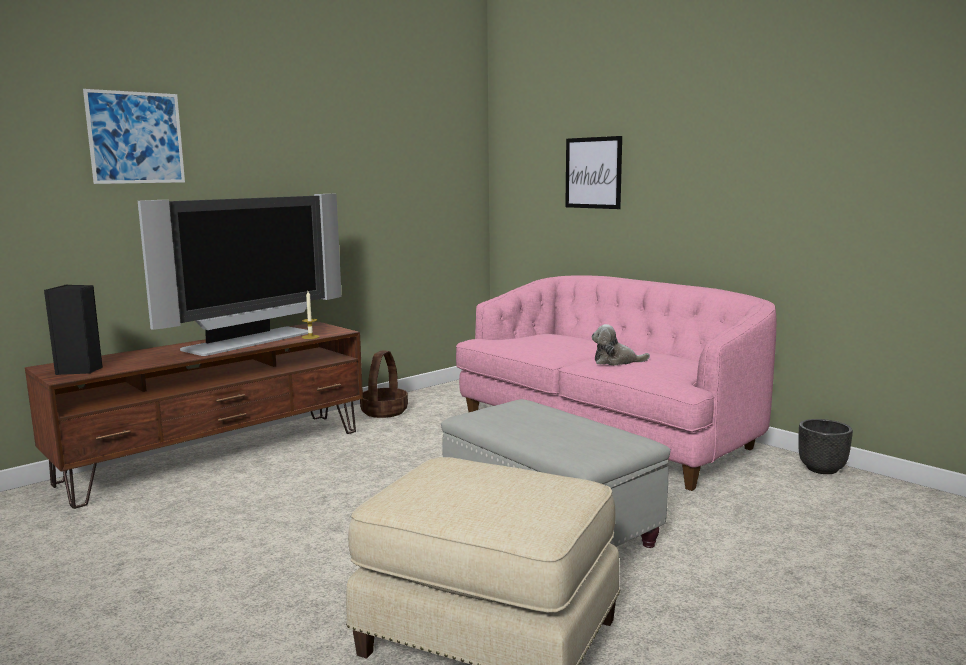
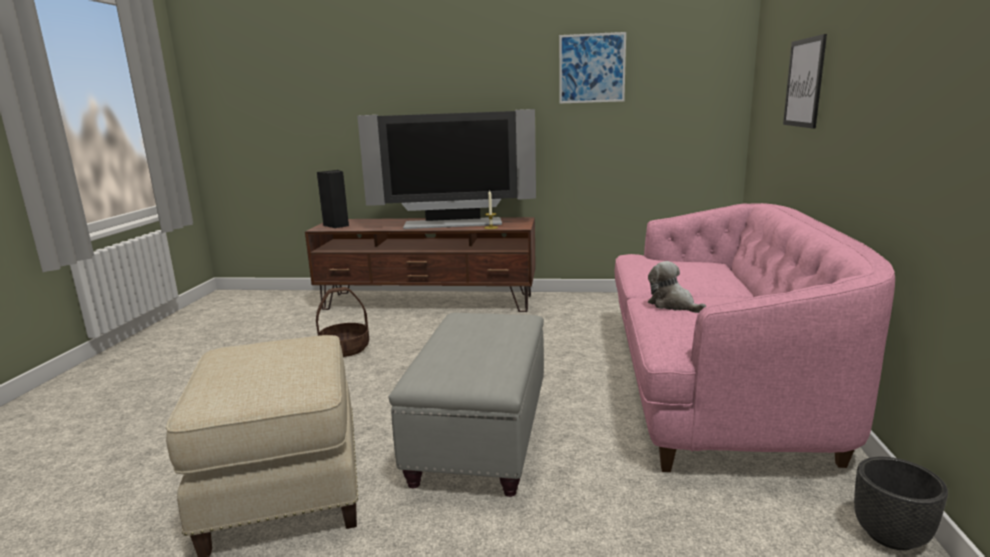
camera: 50 degrees right, 5 degrees up
picture [83,89,185,184] -> picture moved to [559,32,626,104]
basket [360,351,408,418] -> basket moved to [316,287,369,357]

